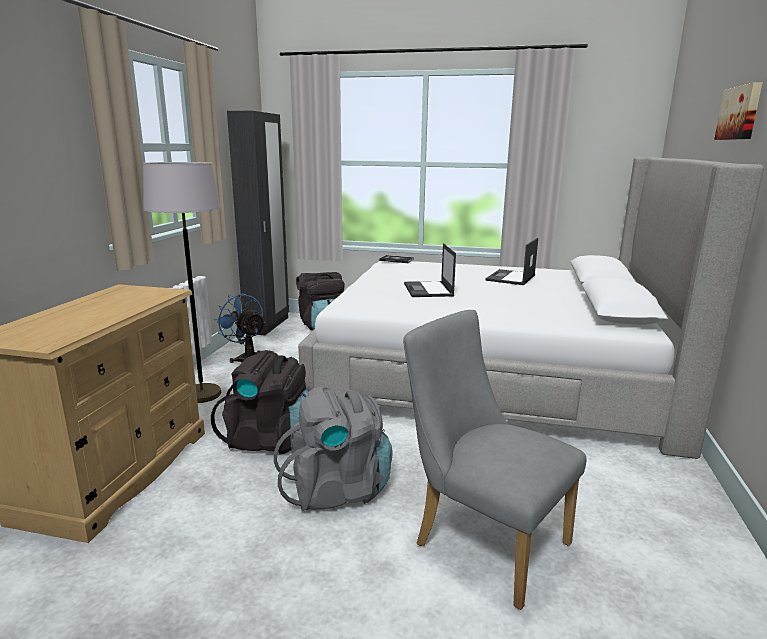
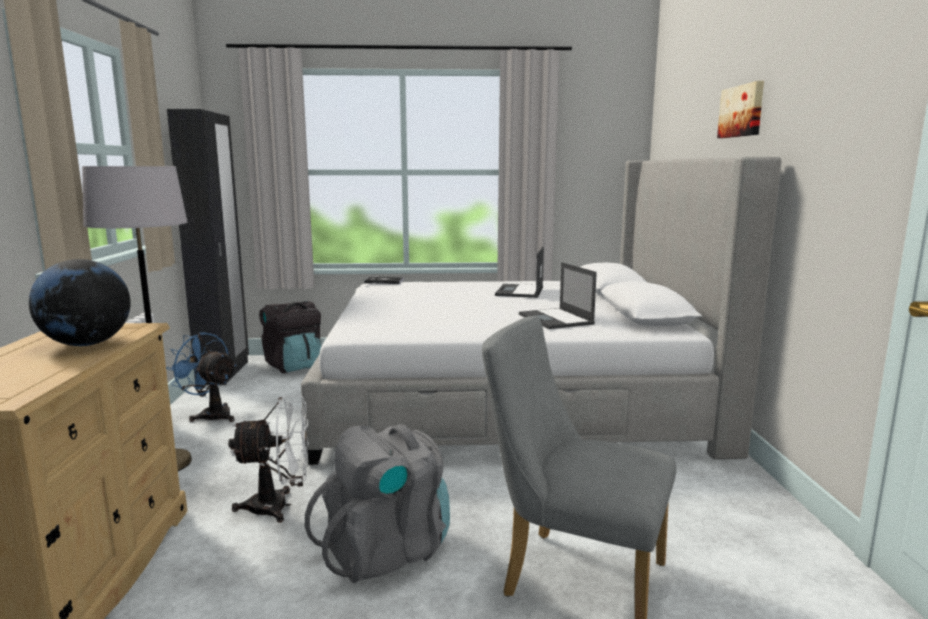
camera: 15 degrees left, 5 degrees down
black backpack [211,350,308,454] -> white fan [228,396,309,523]
laptop [404,243,456,297] -> laptop moved to [519,262,597,329]
none -> globe [29,259,131,346]

